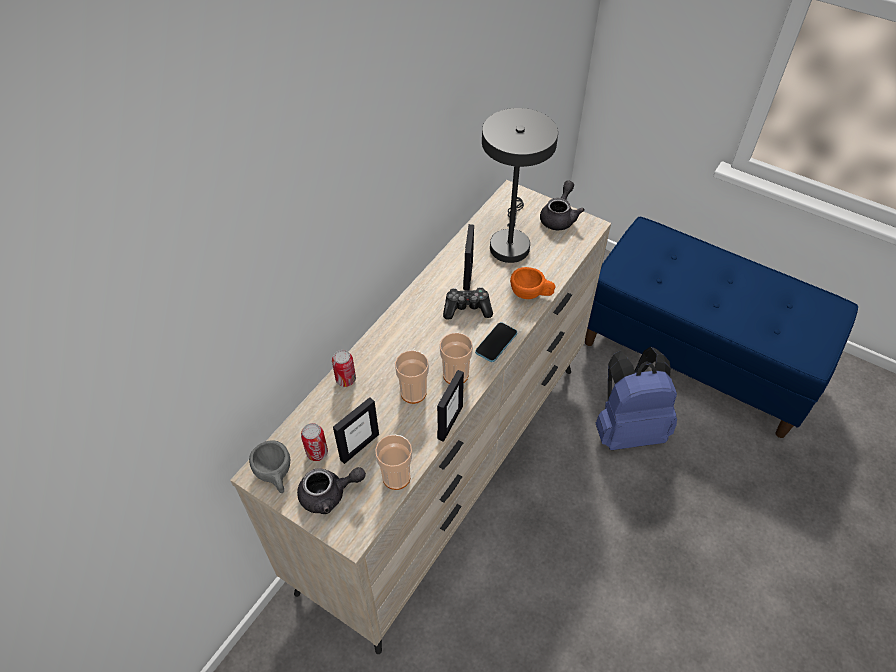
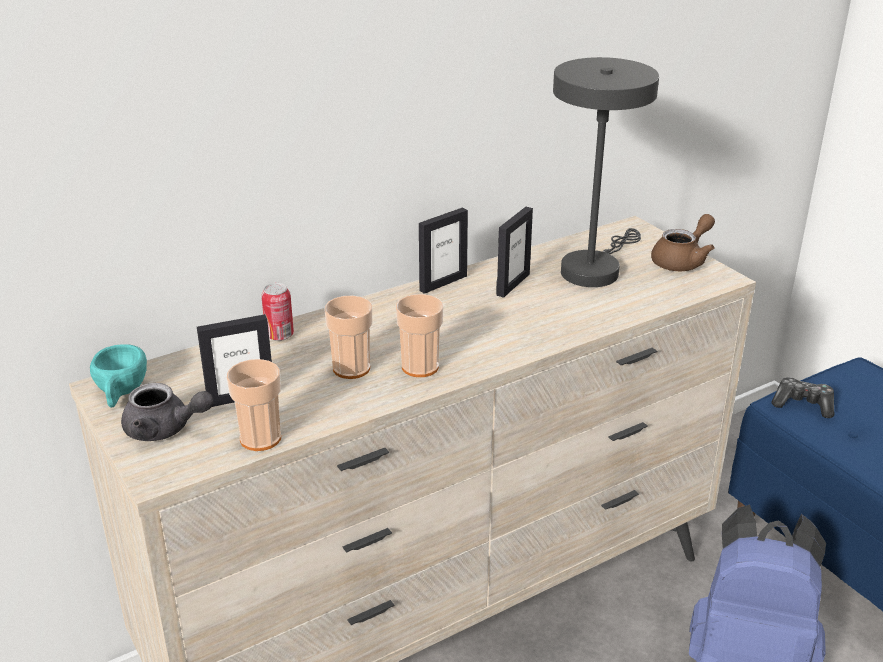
camera: 25 degrees right, 20 degrees down
grey cup [249,440,290,493] -> turquoise cup [90,344,147,408]
can [301,423,328,461] -> none
picture frame [437,370,464,442] -> picture frame moved to [419,207,468,294]
game controller [443,287,493,320] -> game controller moved to [771,377,834,418]
phone [475,322,517,362] -> none
orange cup [510,267,556,299] -> none
grey teapot [540,180,585,230] -> brown teapot [651,214,715,271]

